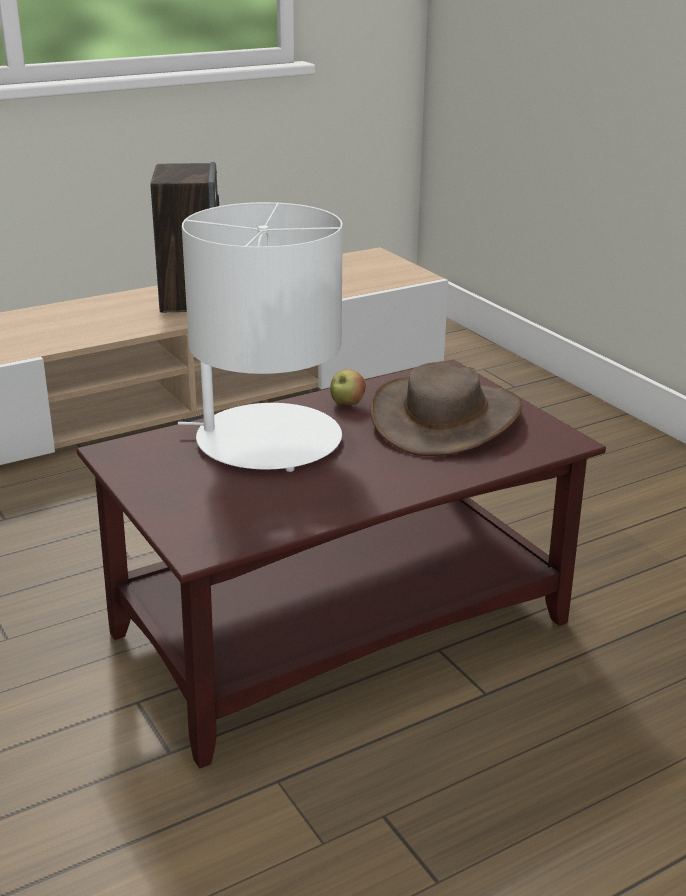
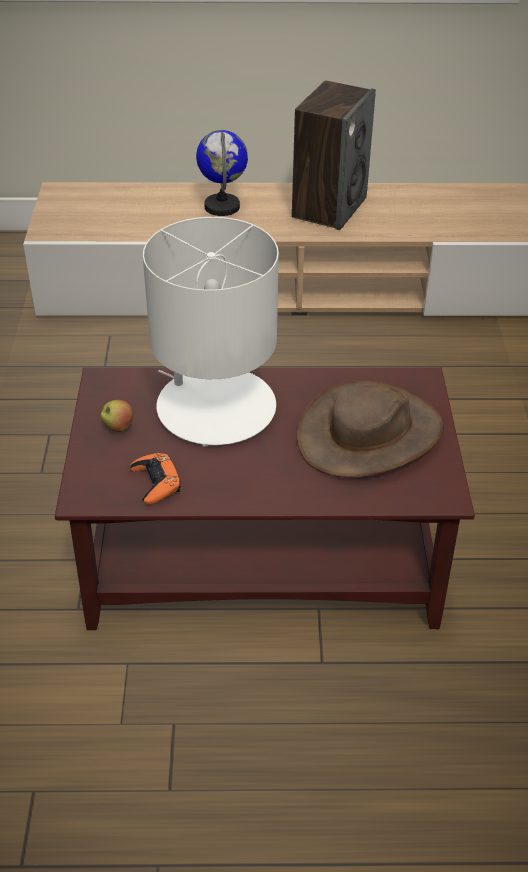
camera: 30 degrees right, 15 degrees up
apple [330,369,366,406] -> apple moved to [100,400,134,432]
none -> orange game controller [130,453,181,505]
none -> globe [196,130,248,216]

